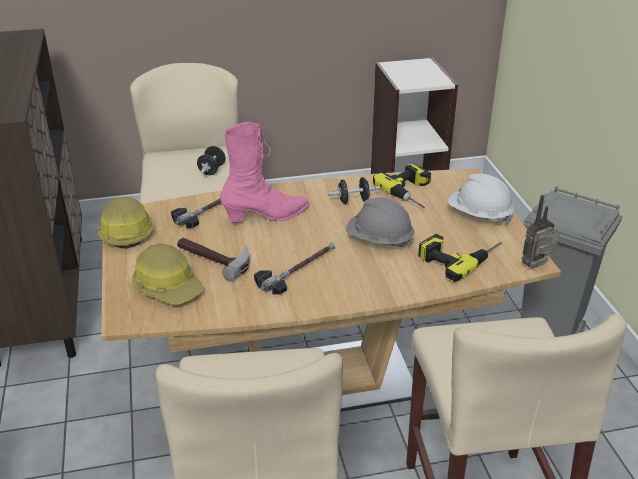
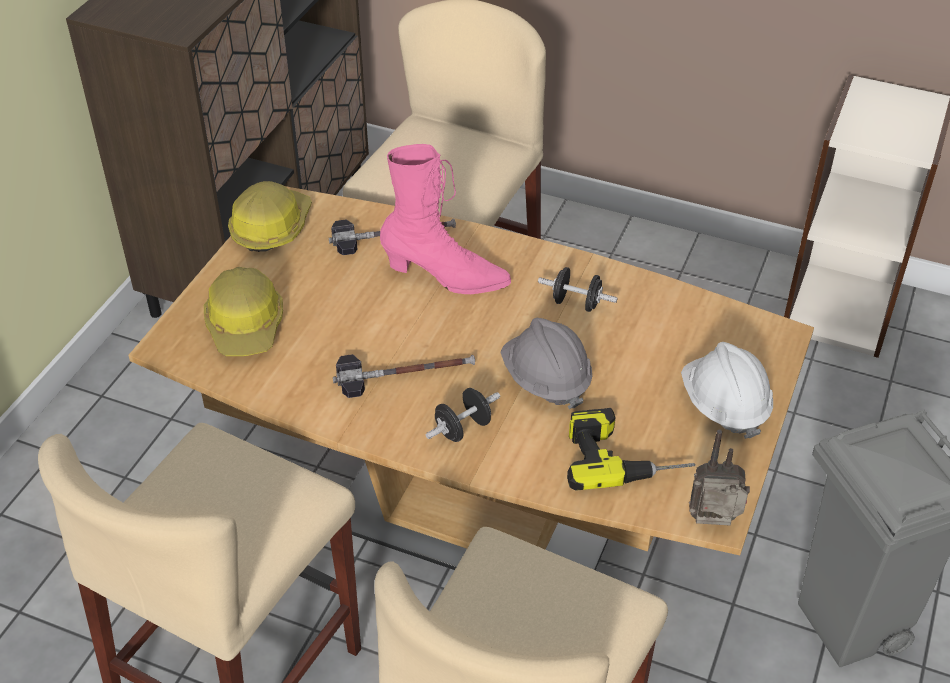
camera: 35 degrees right, 10 degrees up
hammer [177,238,250,282] -> none
black dumbbell [197,146,226,175] -> black dumbbell moved to [426,388,500,442]
power drill [373,163,431,208] -> none

